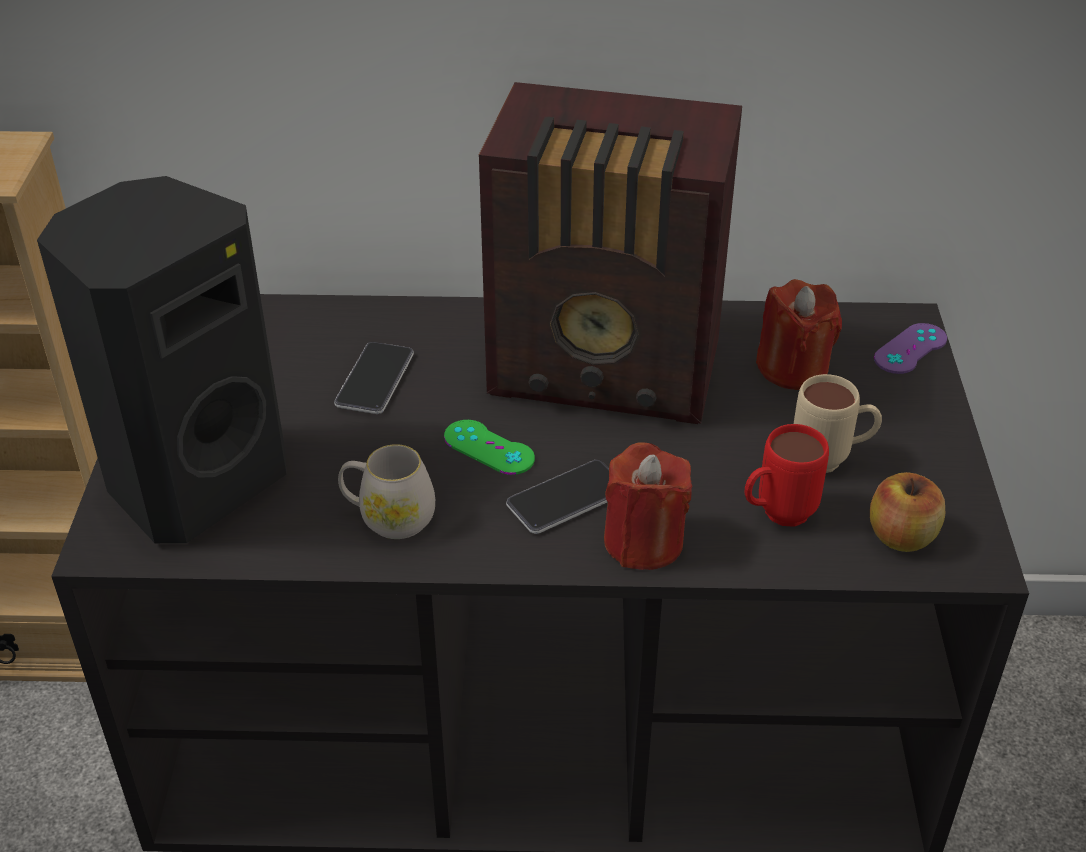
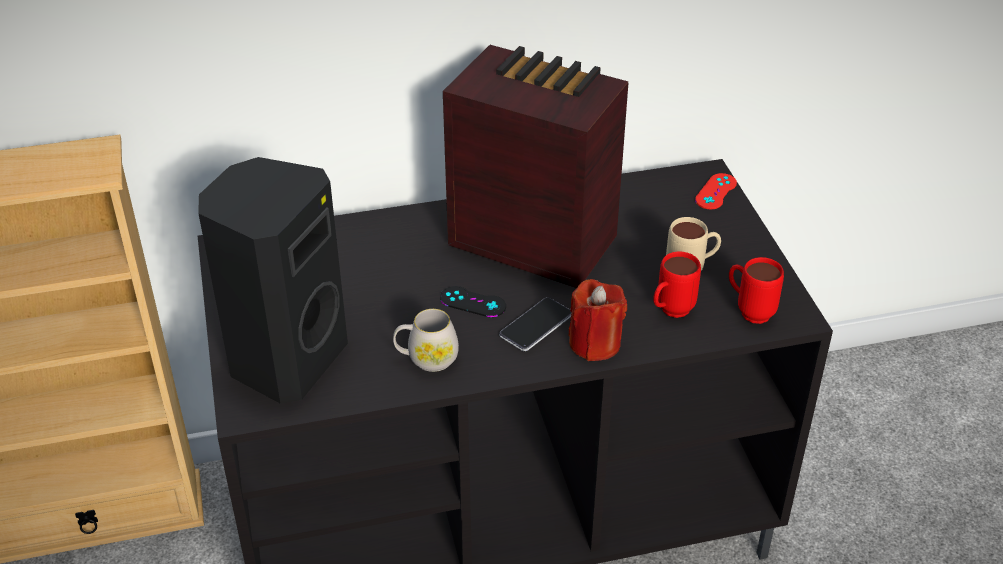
camera: 15 degrees left, 0 degrees up
phone [334,342,414,414] -> none
green game controller [444,420,535,475] -> black game controller [440,286,506,317]
radio [479,82,742,424] -> radio turned 150 degrees counterclockwise [443,45,629,288]
red candle [756,279,842,390] -> none
apple [870,472,945,552] -> red mug [729,257,784,324]
purple game controller [874,323,947,374] -> red game controller [695,173,737,210]

